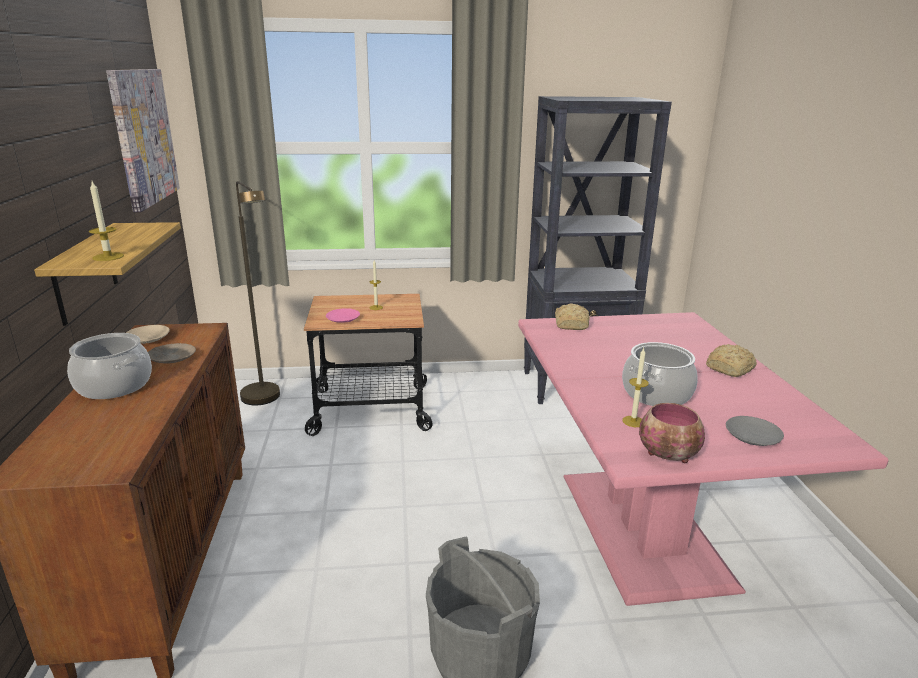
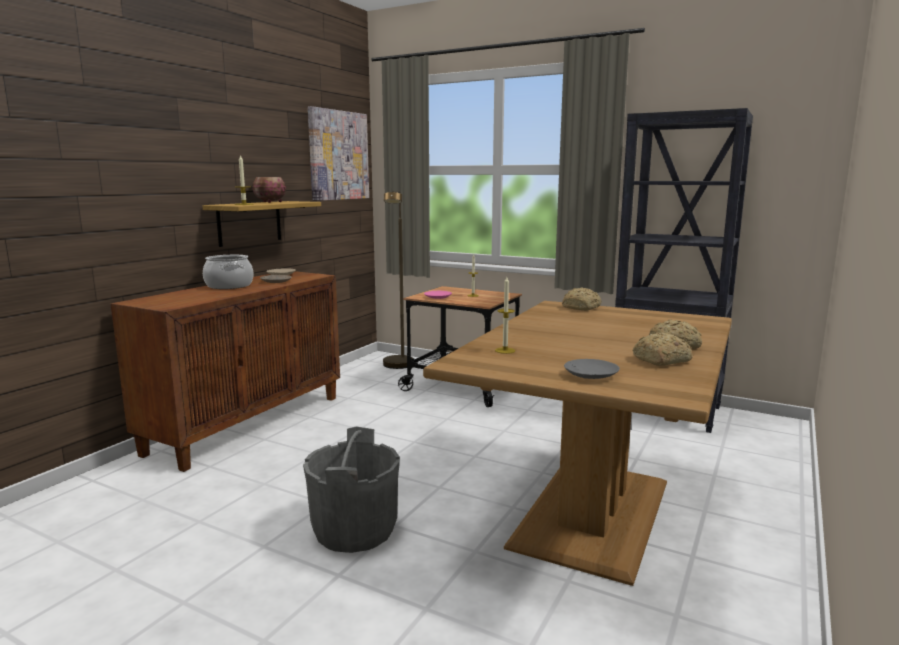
camera: 35 degrees right, 10 degrees down
pink dining table [518,312,889,606] -> brown dining table [423,301,732,586]
cooking pot [622,342,698,406] -> none
bowl [639,403,705,463] -> bowl moved to [253,177,286,203]
none -> bread [633,332,693,366]

